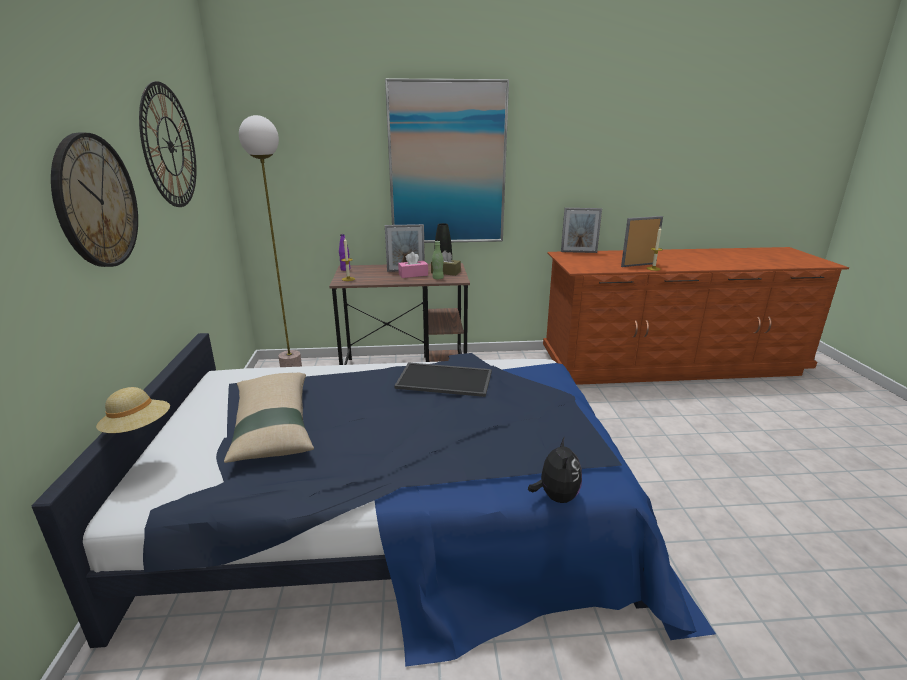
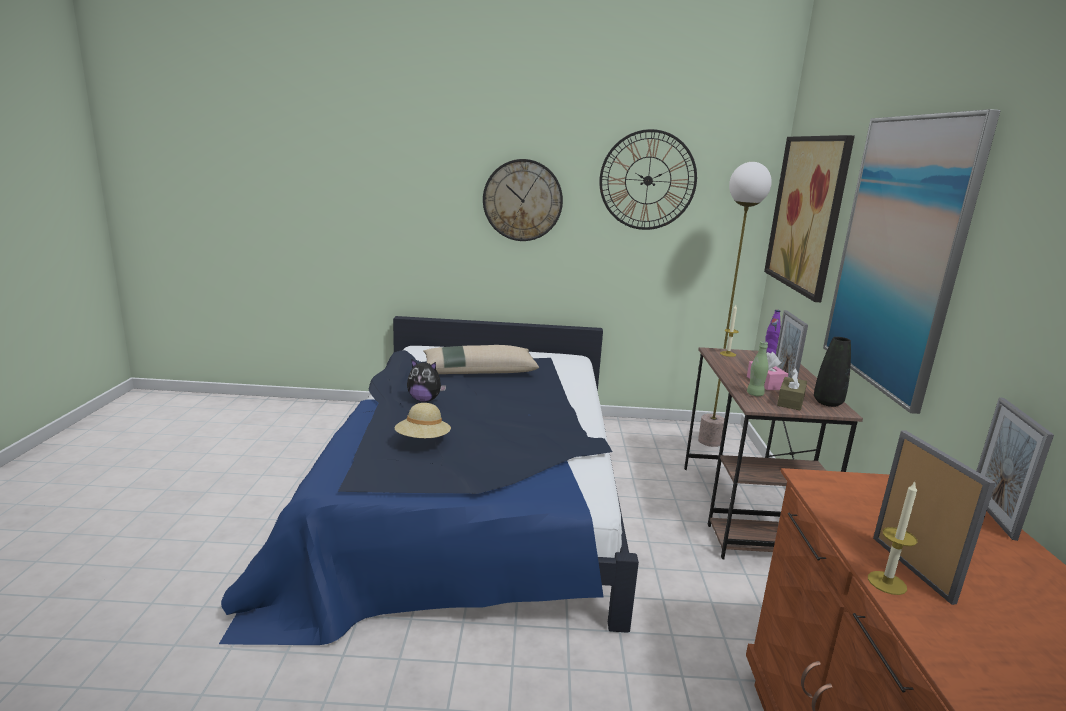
camera: 95 degrees right, 5 degrees down
beige hat [96,387,170,433] -> beige hat moved to [395,403,451,438]
tray [394,362,492,397] -> none
plush toy [528,436,582,503] -> plush toy moved to [407,359,446,402]
none -> picture [764,135,855,302]

